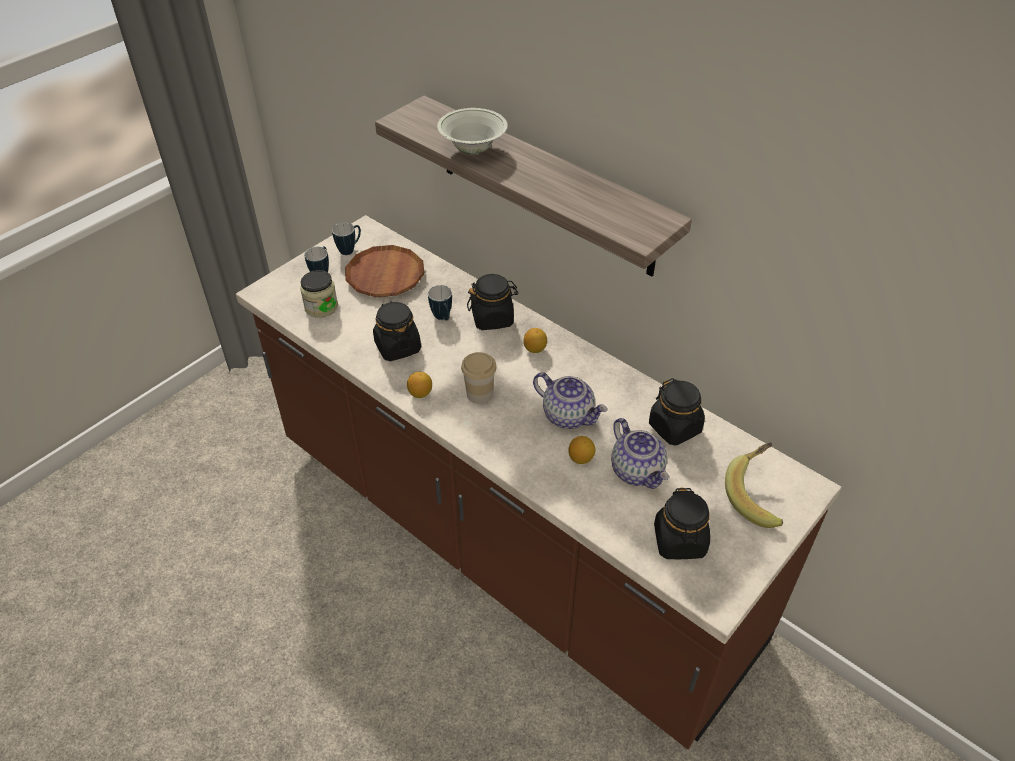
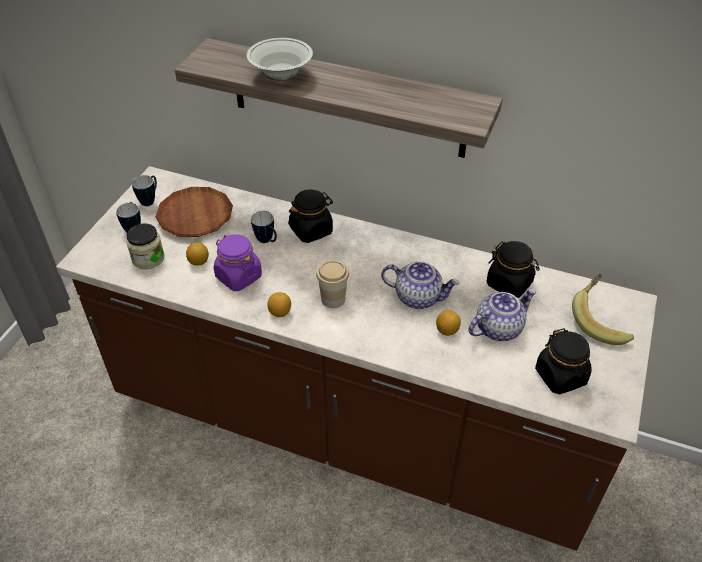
camera: 20 degrees left, 0 degrees up
black jar [373,301,421,361] -> purple jar [214,234,262,291]
lemon [524,328,547,353] -> lemon moved to [186,242,209,266]
teapot [611,418,669,489] -> teapot turned 75 degrees counterclockwise [468,289,536,341]

